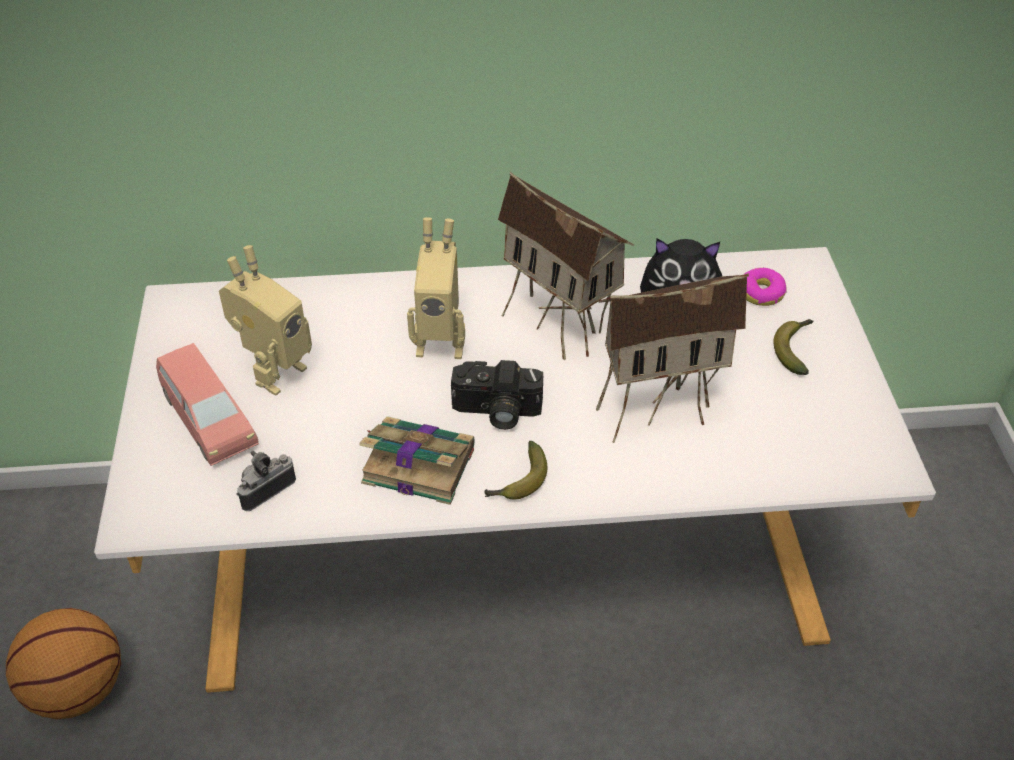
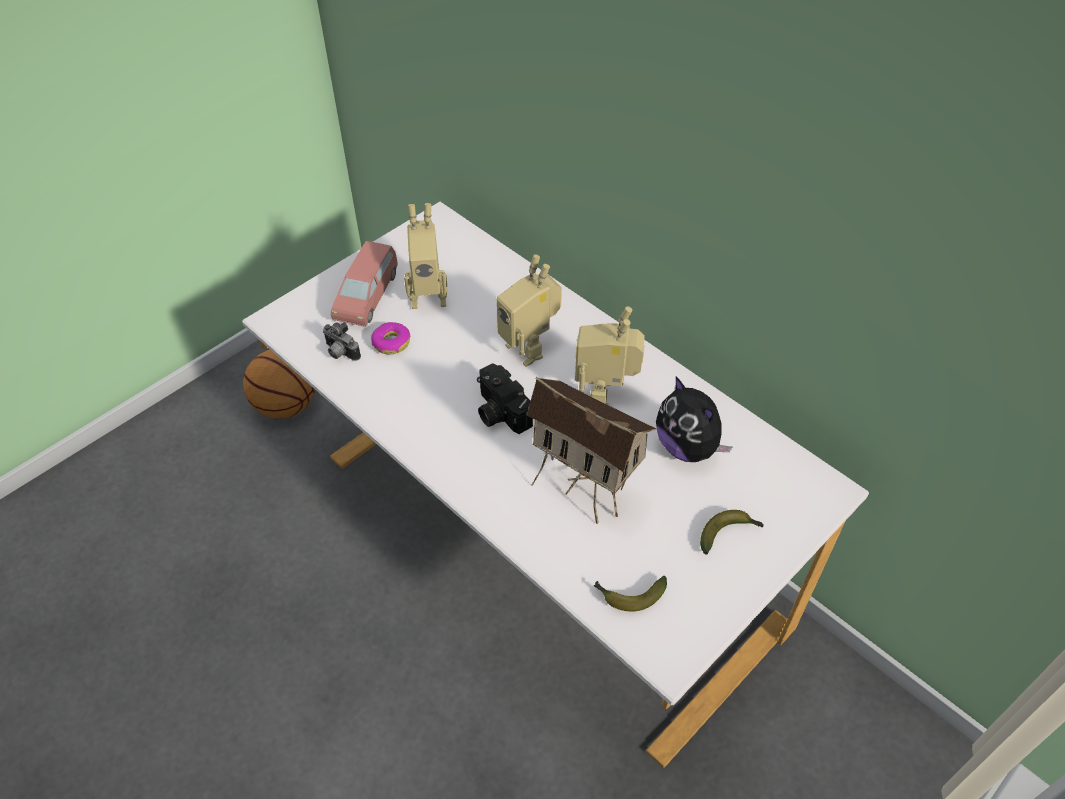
camera: 50 degrees right, 5 degrees up
camera [236,451,296,511] -> camera turned 150 degrees counterclockwise [323,322,361,361]
book [359,416,475,505] -> none
banana [484,441,547,500] -> banana moved to [593,576,667,612]
toy house [498,172,634,360] -> toy robot [575,306,645,405]
donut [743,268,787,306] -> donut moved to [371,322,410,354]

